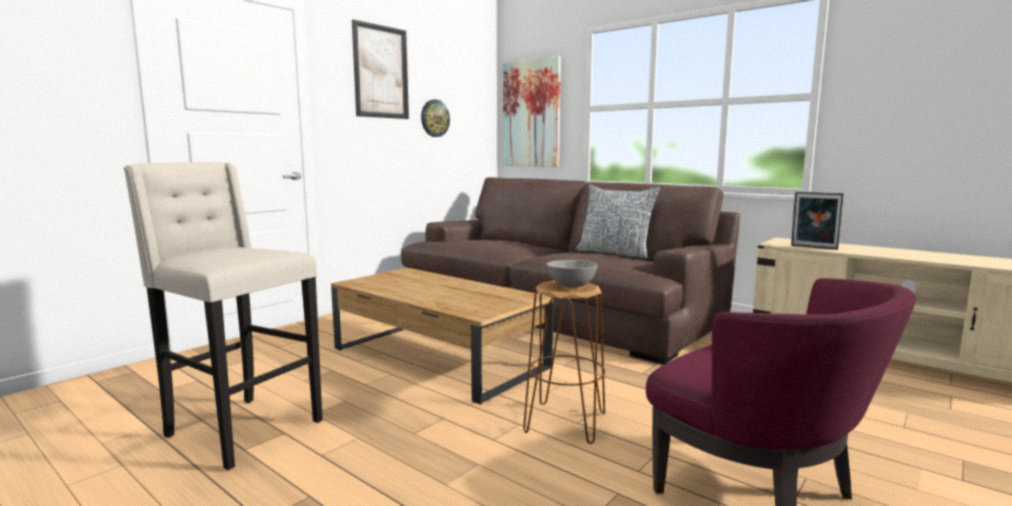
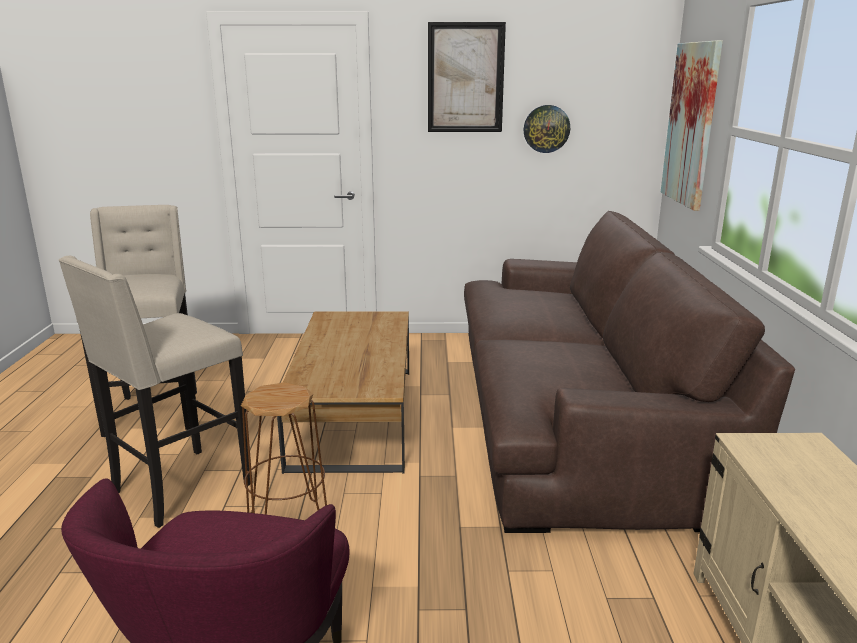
camera: 50 degrees right, 10 degrees up
grey bowl [546,260,598,288] -> none
pillow [576,185,660,259] -> none
picture frame [791,191,844,250] -> none
none -> beige stool [59,256,253,528]

